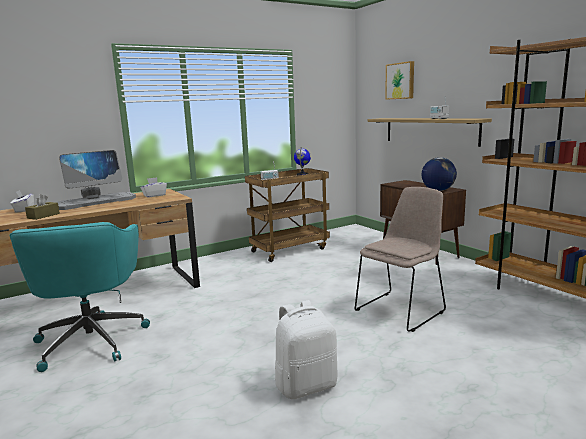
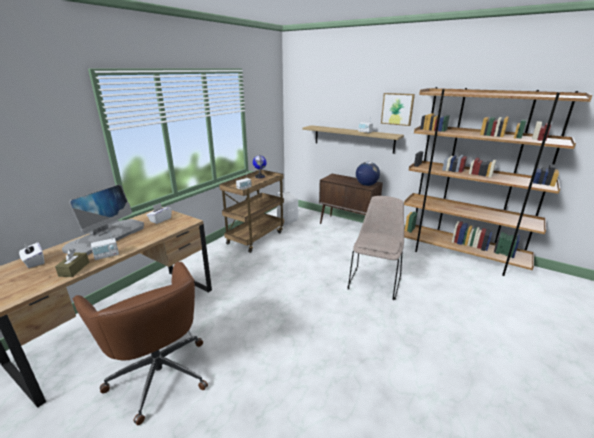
camera: 25 degrees left, 10 degrees up
turquoise office chair [10,222,150,372] -> brown office chair [72,262,208,425]
white backpack [275,300,337,399] -> white backpack moved to [276,190,298,226]
picture [385,61,414,100] -> picture moved to [381,93,415,126]
none -> radio [91,229,119,260]

